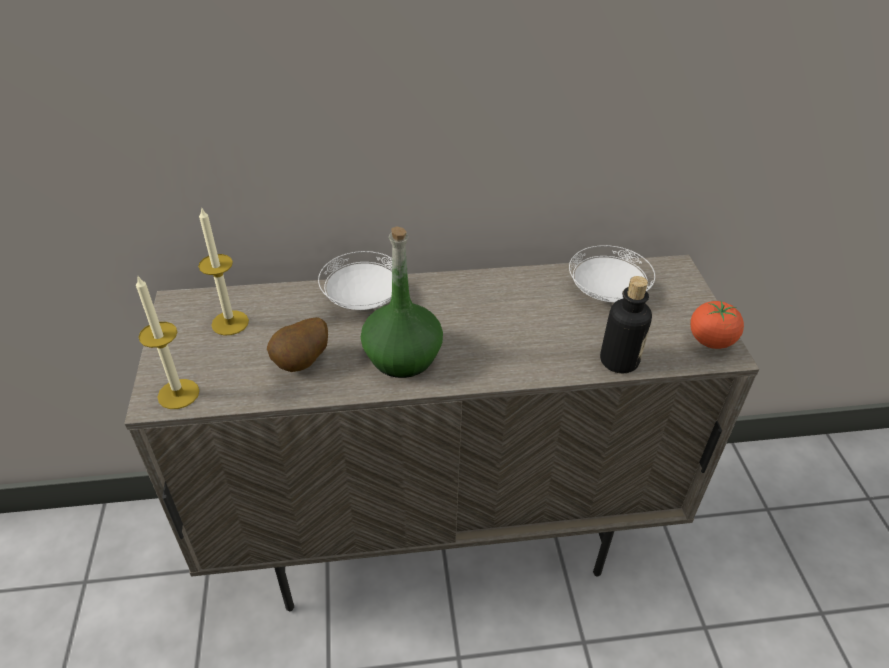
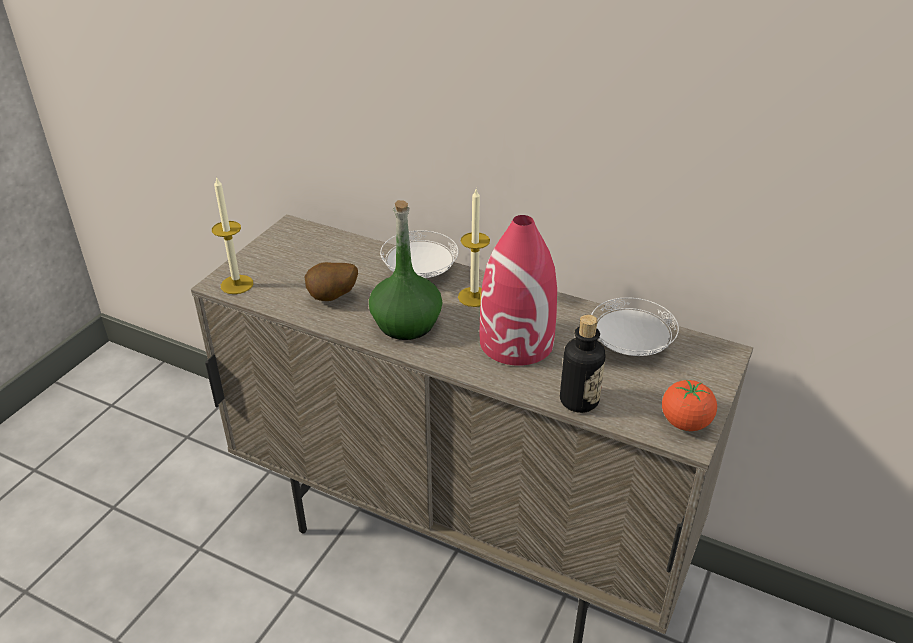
camera: 35 degrees right, 5 degrees down
candle [198,207,249,335] -> candle moved to [458,189,490,307]
none -> red vase [479,215,557,366]

